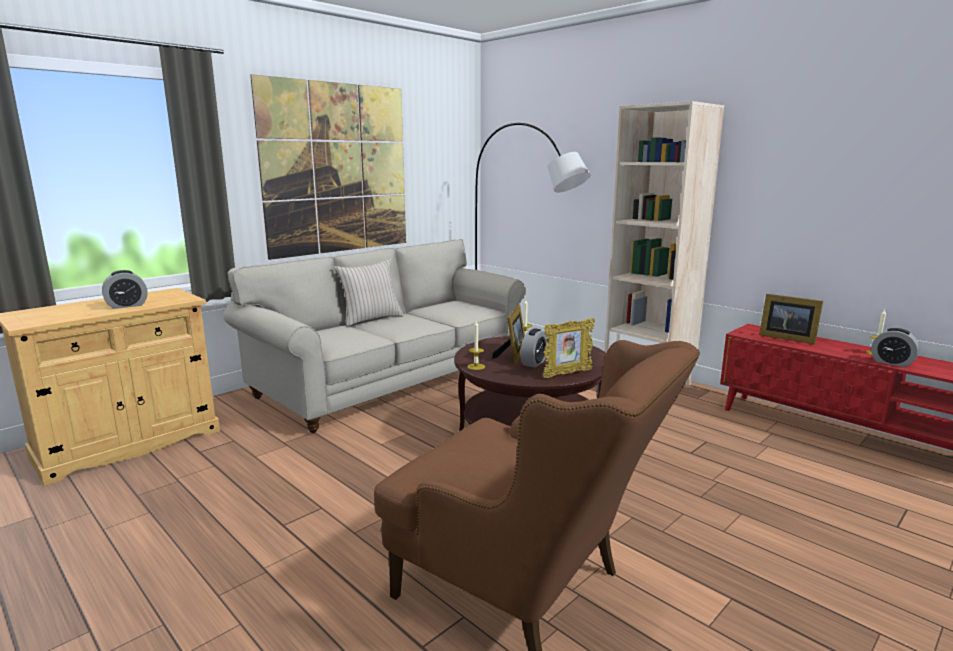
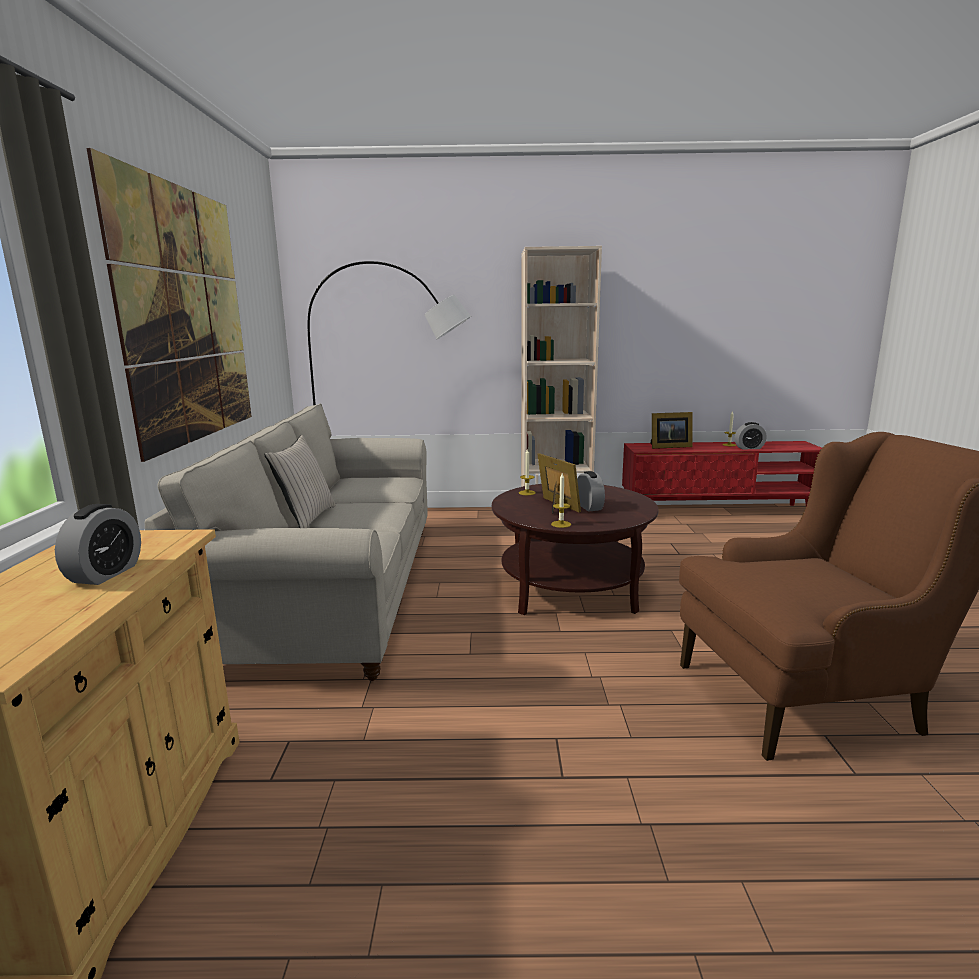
camera: 45 degrees left, 0 degrees up
picture frame [543,318,595,378] -> none

